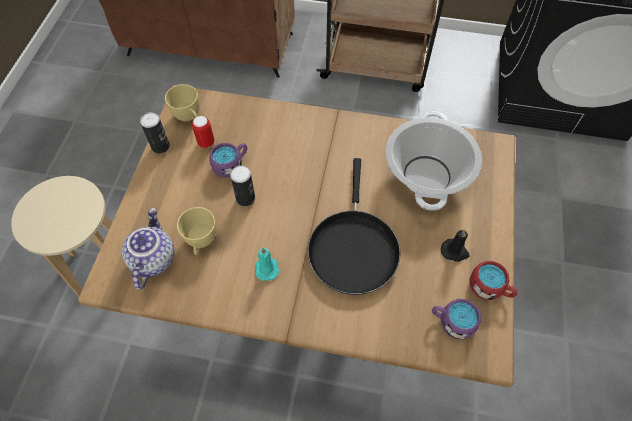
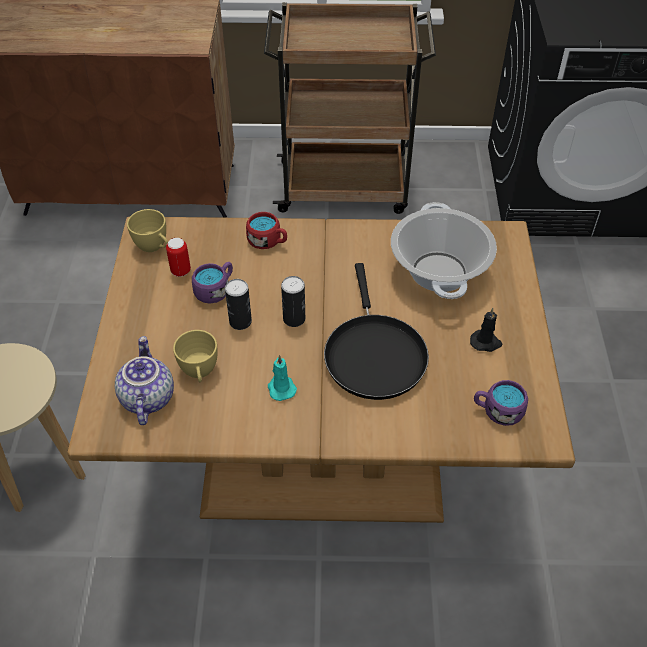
camera: 10 degrees left, 10 degrees down
can [140,112,170,154] -> can moved to [281,276,305,327]
red mug [470,261,518,300] -> red mug moved to [246,212,287,249]

